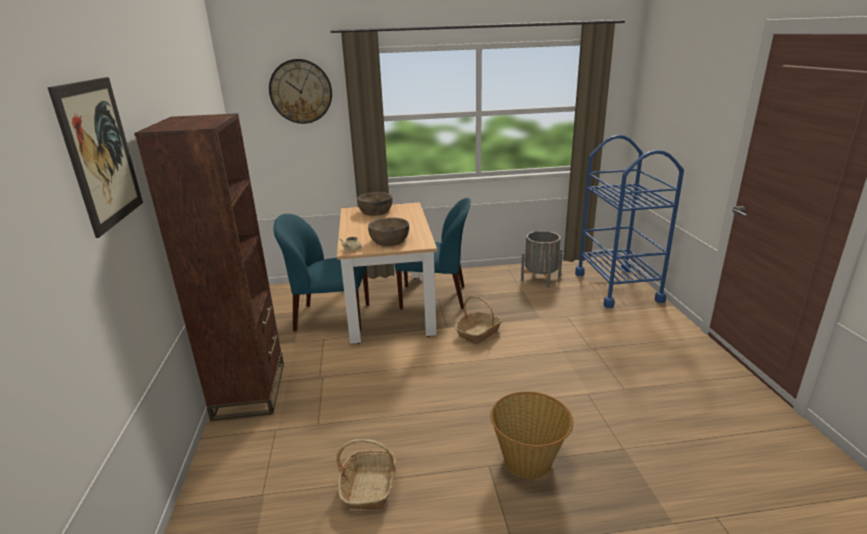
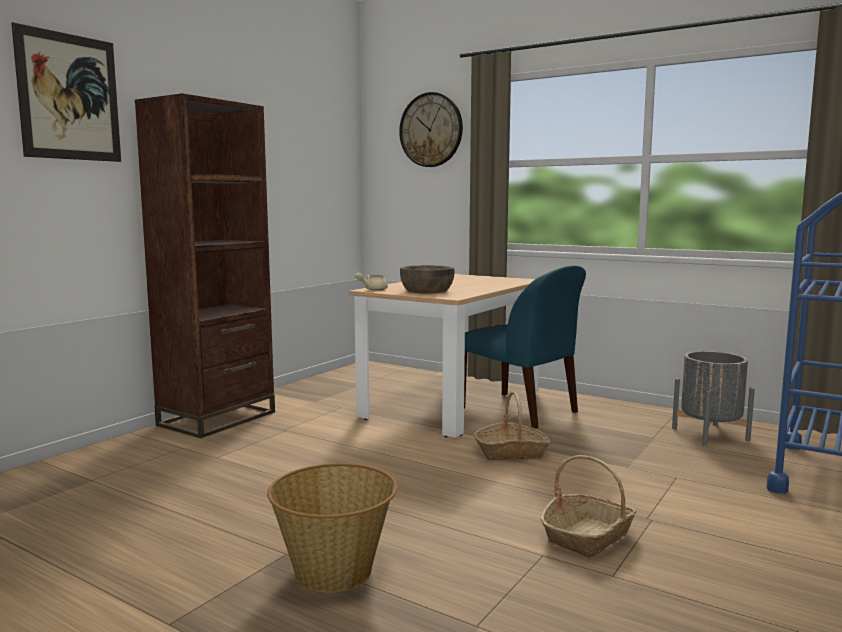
camera: 40 degrees right, 15 degrees down
blue chair [274,214,369,331] -> none
basket [337,439,396,509] -> basket moved to [540,455,636,558]
brown bowl [357,192,393,216] -> none

